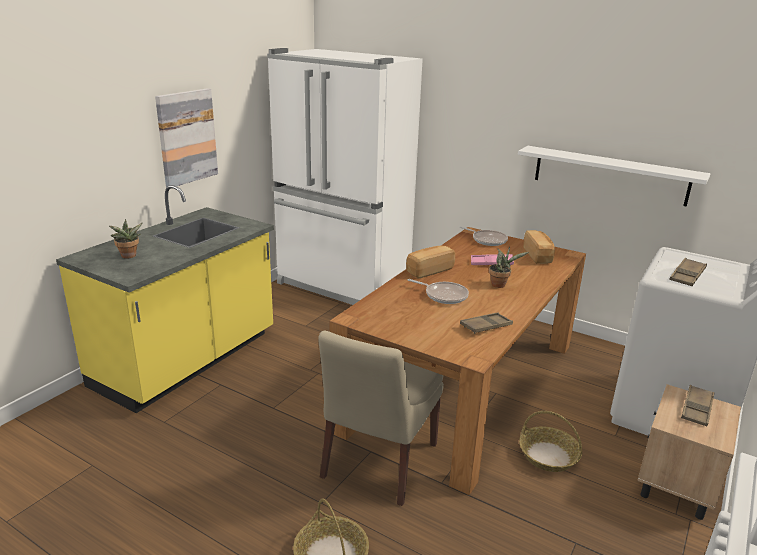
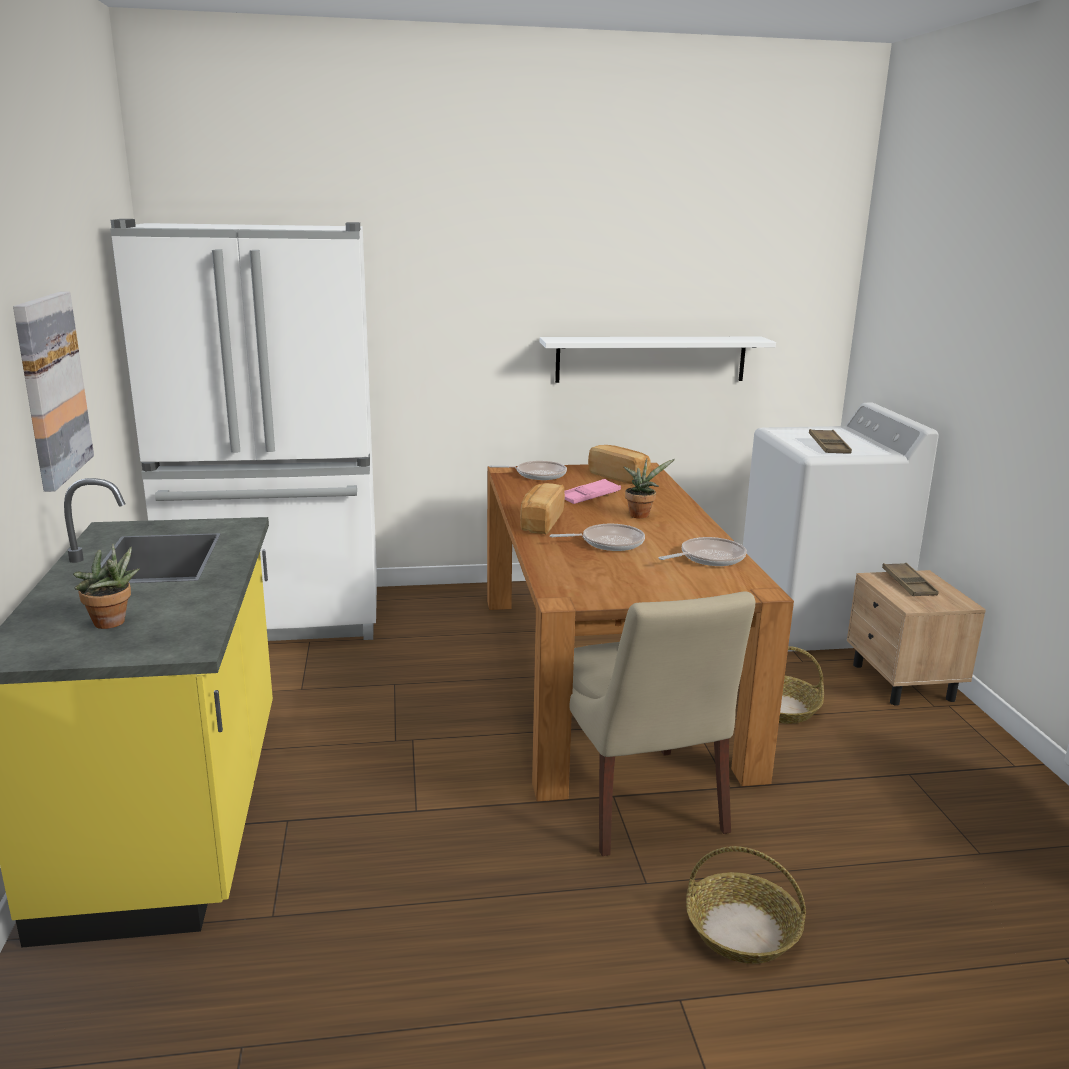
camera: 40 degrees left, 5 degrees down
brown tray [460,312,513,334] -> frying pan [659,537,747,566]

